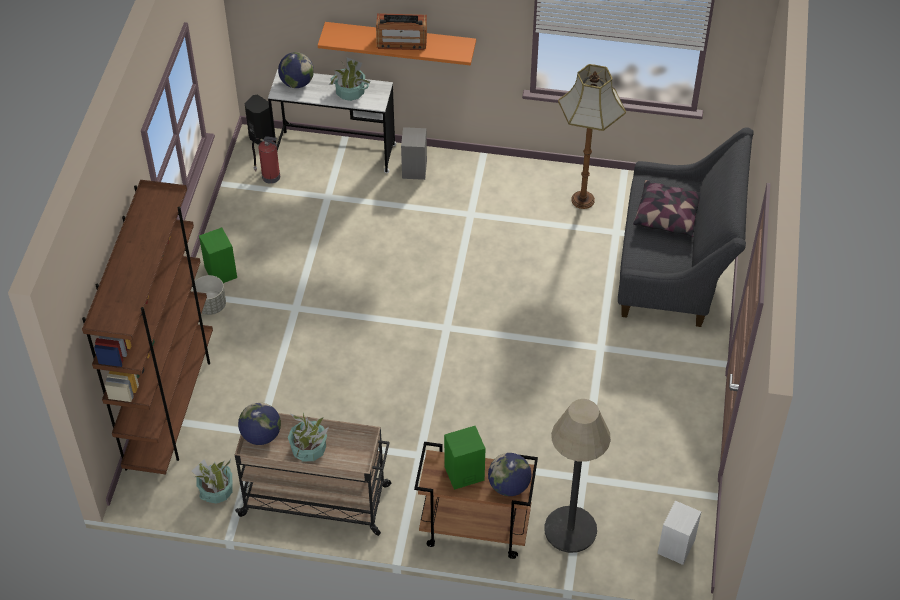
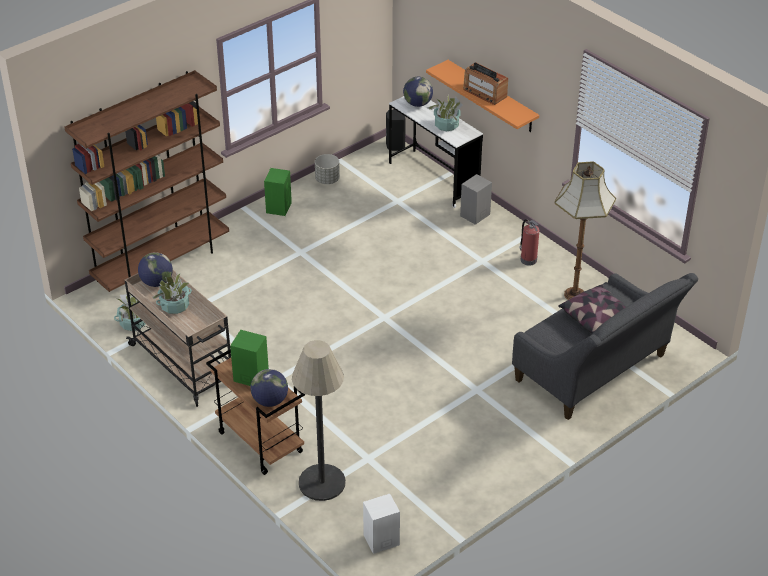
camera: 40 degrees right, 10 degrees down
grey planter [192,275,226,315] -> grey planter moved to [315,154,340,184]
fire extinguisher [252,136,280,184] -> fire extinguisher moved to [519,219,539,266]

